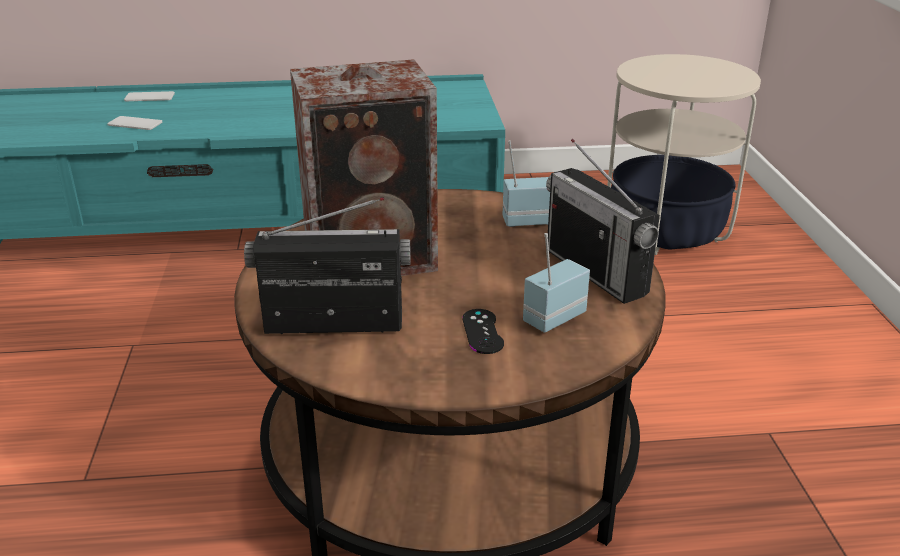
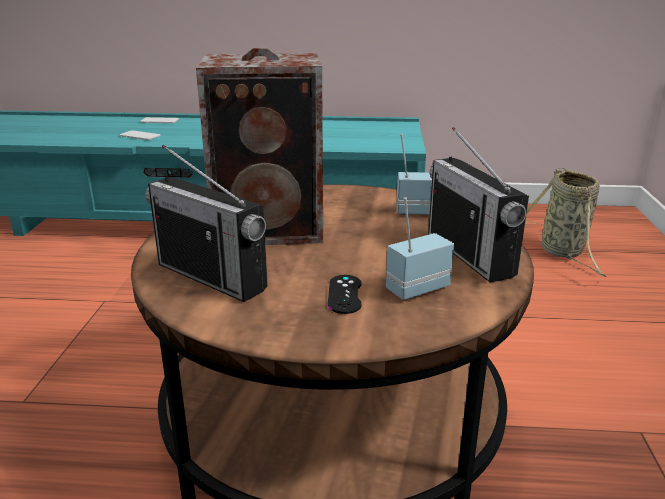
camera: 10 degrees right, 5 degrees down
radio [244,197,411,334] -> radio turned 150 degrees counterclockwise [145,145,268,302]
beige side table [607,54,761,255] -> basket [525,168,606,277]

